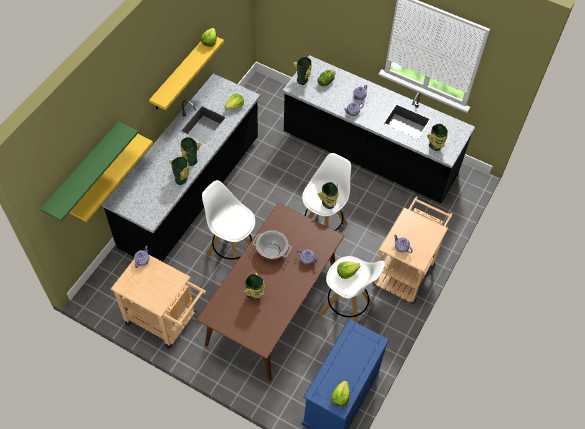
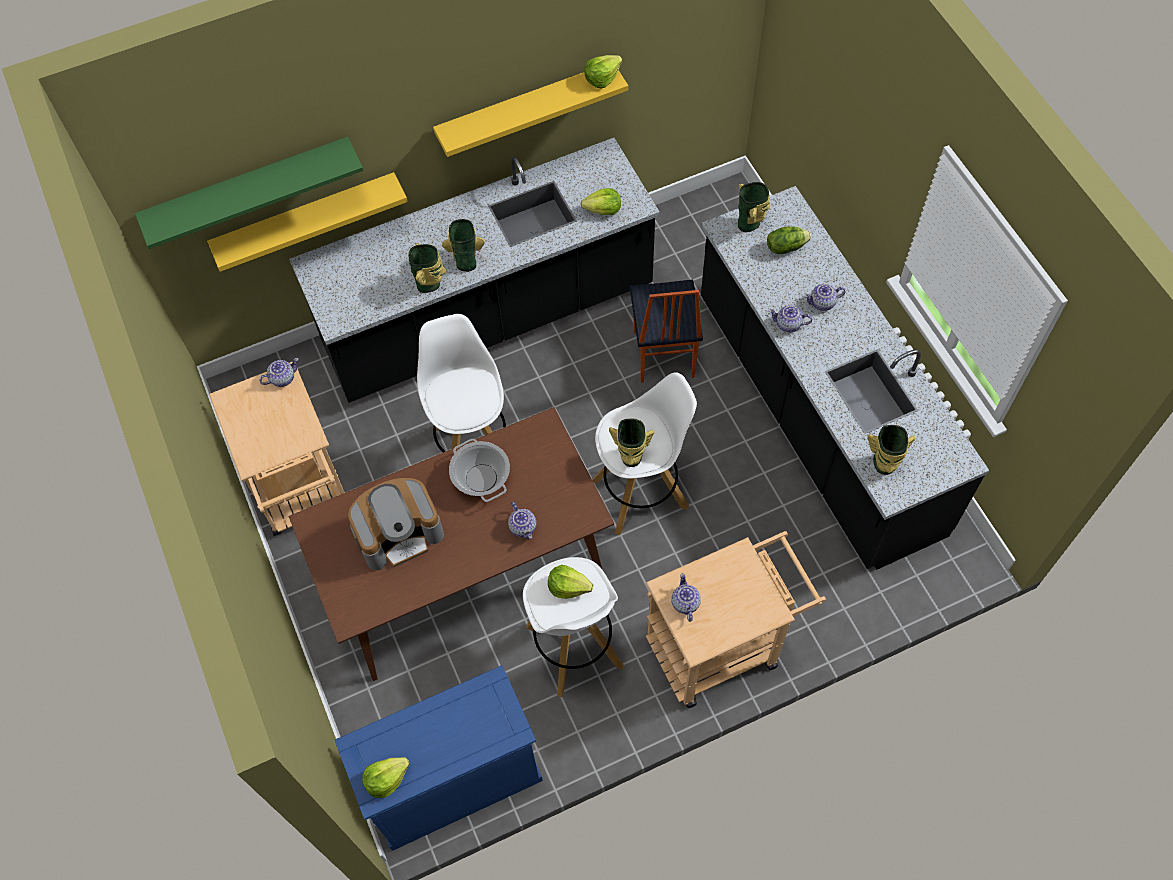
camera: 40 degrees right, 5 degrees up
vase [244,273,265,300] -> coffee machine [348,478,444,571]
none -> chair [630,279,703,383]

